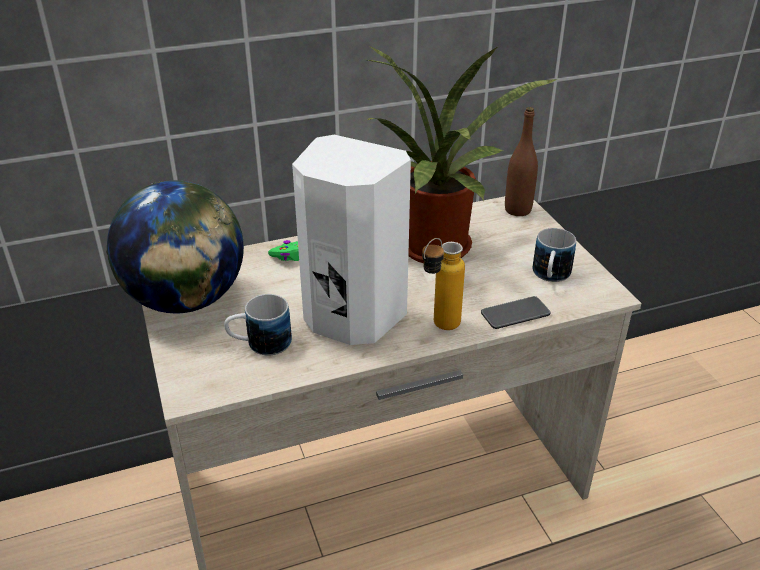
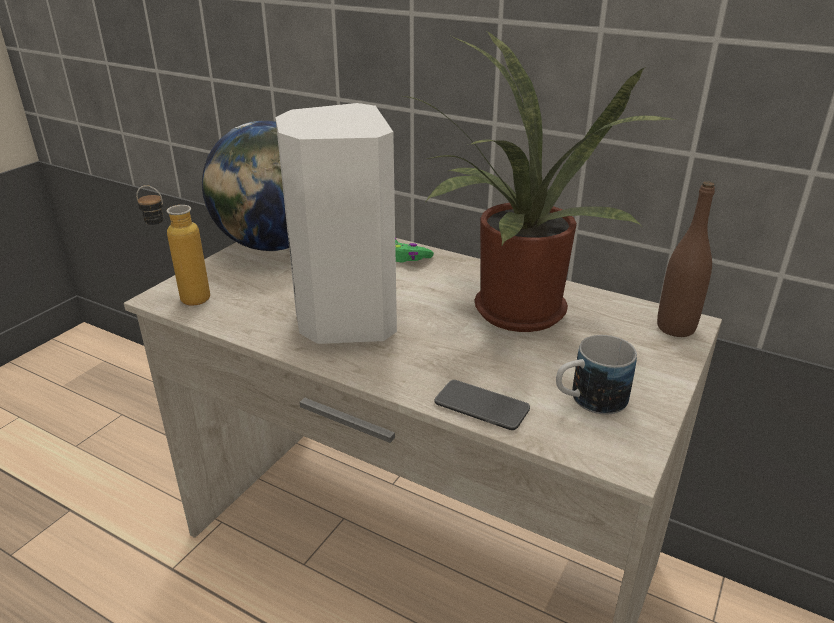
camera: 50 degrees right, 5 degrees down
mug [224,294,292,356] -> none
bottle [422,238,465,330] -> bottle moved to [136,185,210,306]

